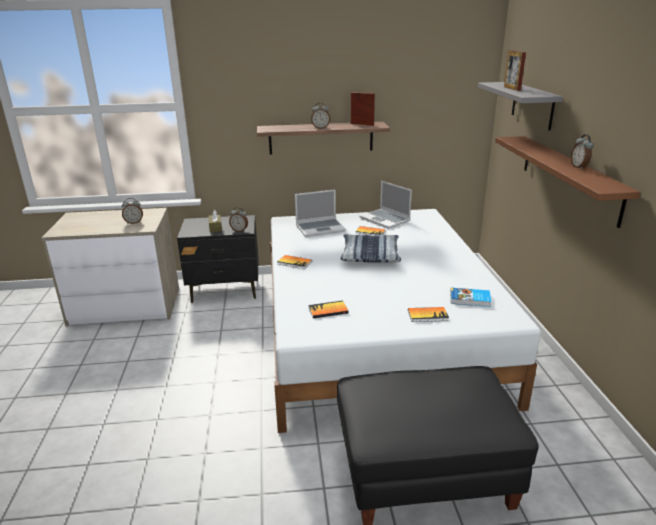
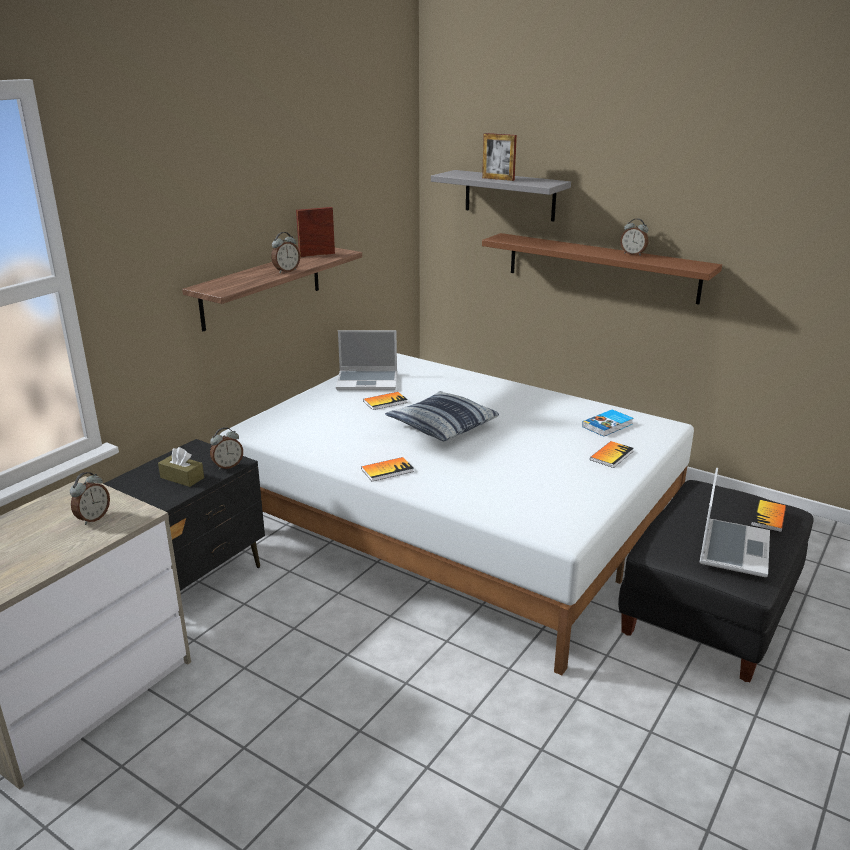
camera: 50 degrees left, 0 degrees up
laptop [295,189,346,237] -> laptop moved to [699,468,770,577]
book [308,300,349,318] -> book moved to [751,499,786,532]

